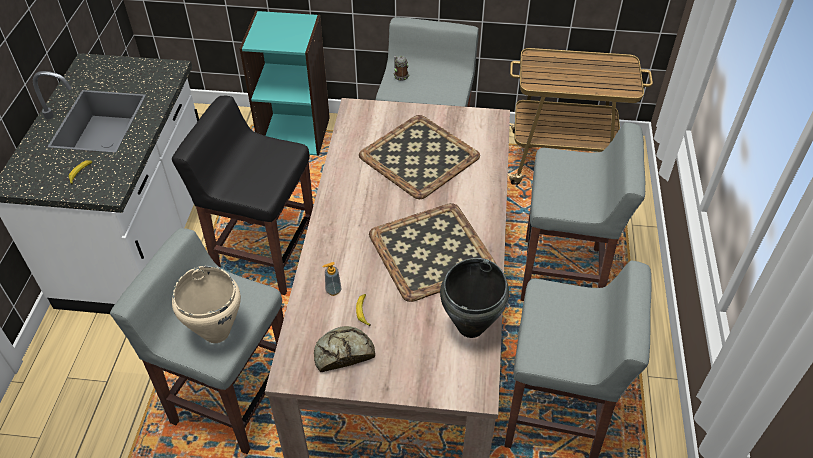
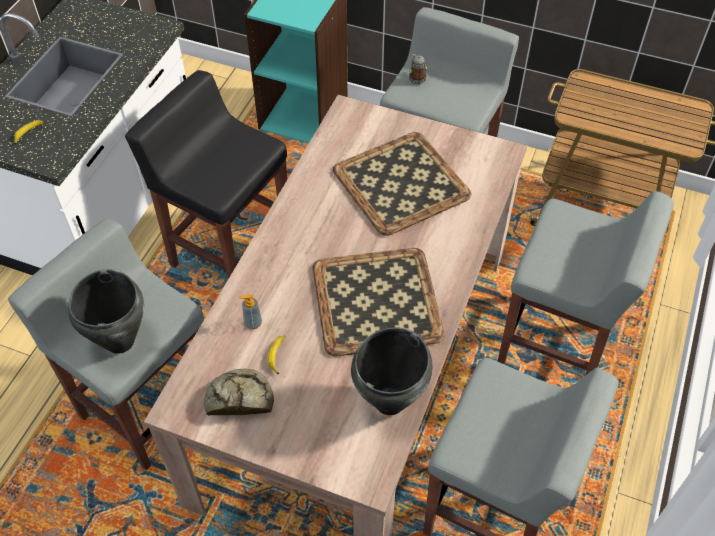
camera: 15 degrees right, 5 degrees up
beige cooking pot [172,266,241,343] -> black cooking pot [68,269,144,354]

